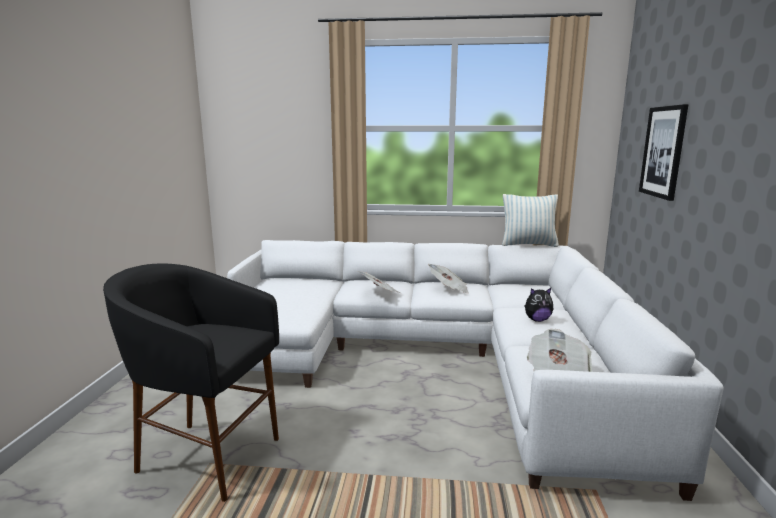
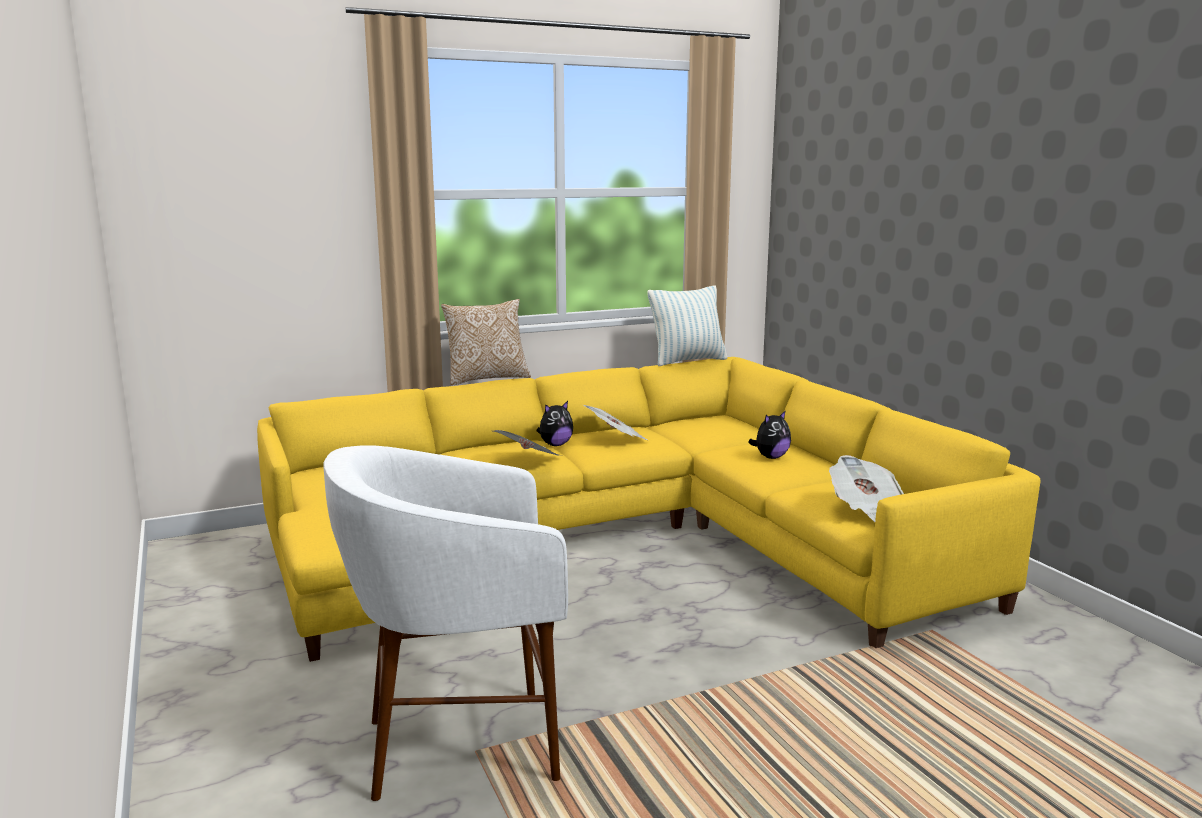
camera: 30 degrees left, 0 degrees up
black stool [103,263,279,502] -> white stool [323,445,568,801]
white sofa [227,240,723,501] -> yellow sofa [257,357,1041,662]
picture [639,104,688,201] -> none
none -> pillow [441,299,531,386]
none -> plush toy [537,401,573,446]

